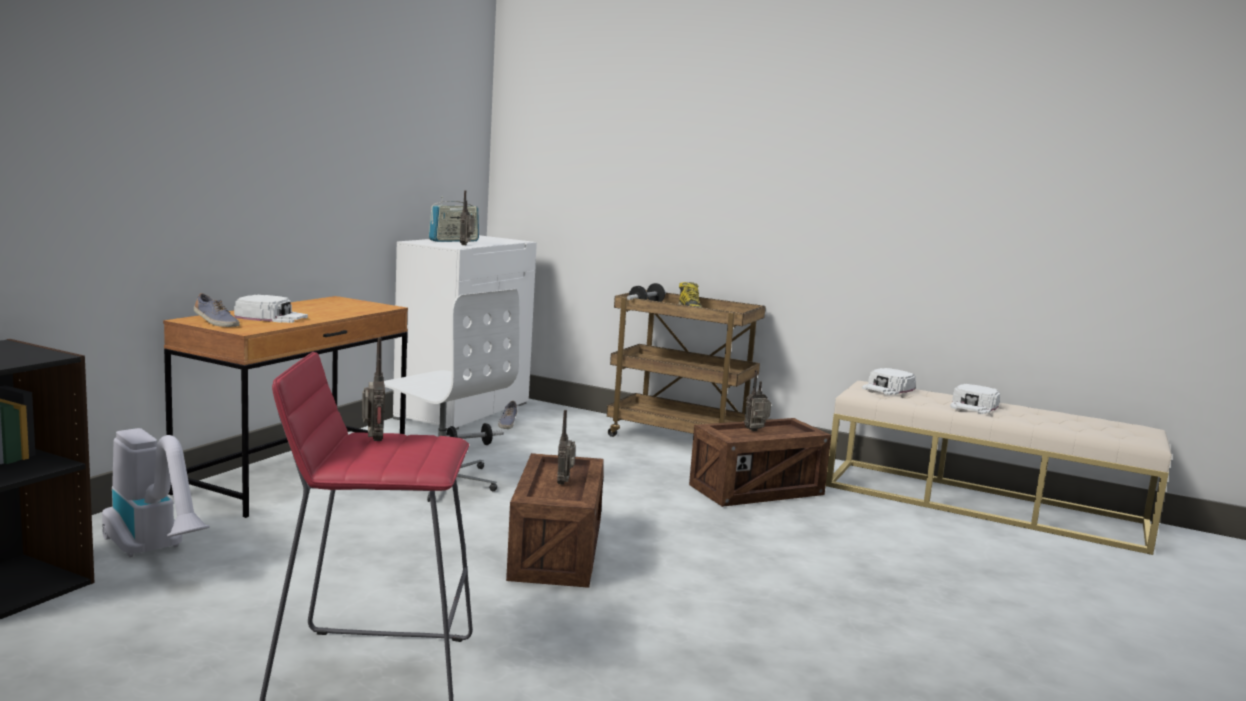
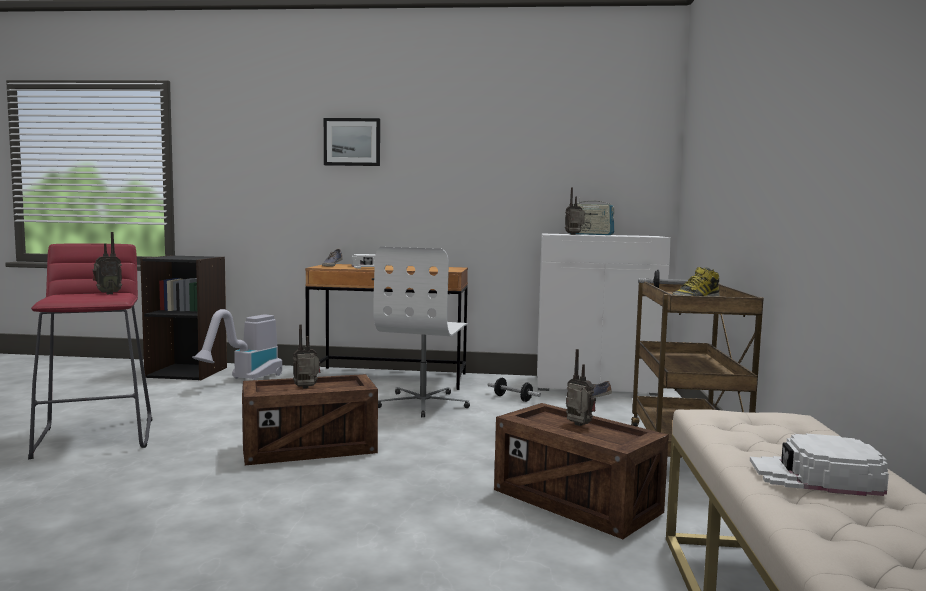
camera: 70 degrees right, 5 degrees down
white cap [862,368,916,395] -> none
none -> picture [324,118,380,166]

